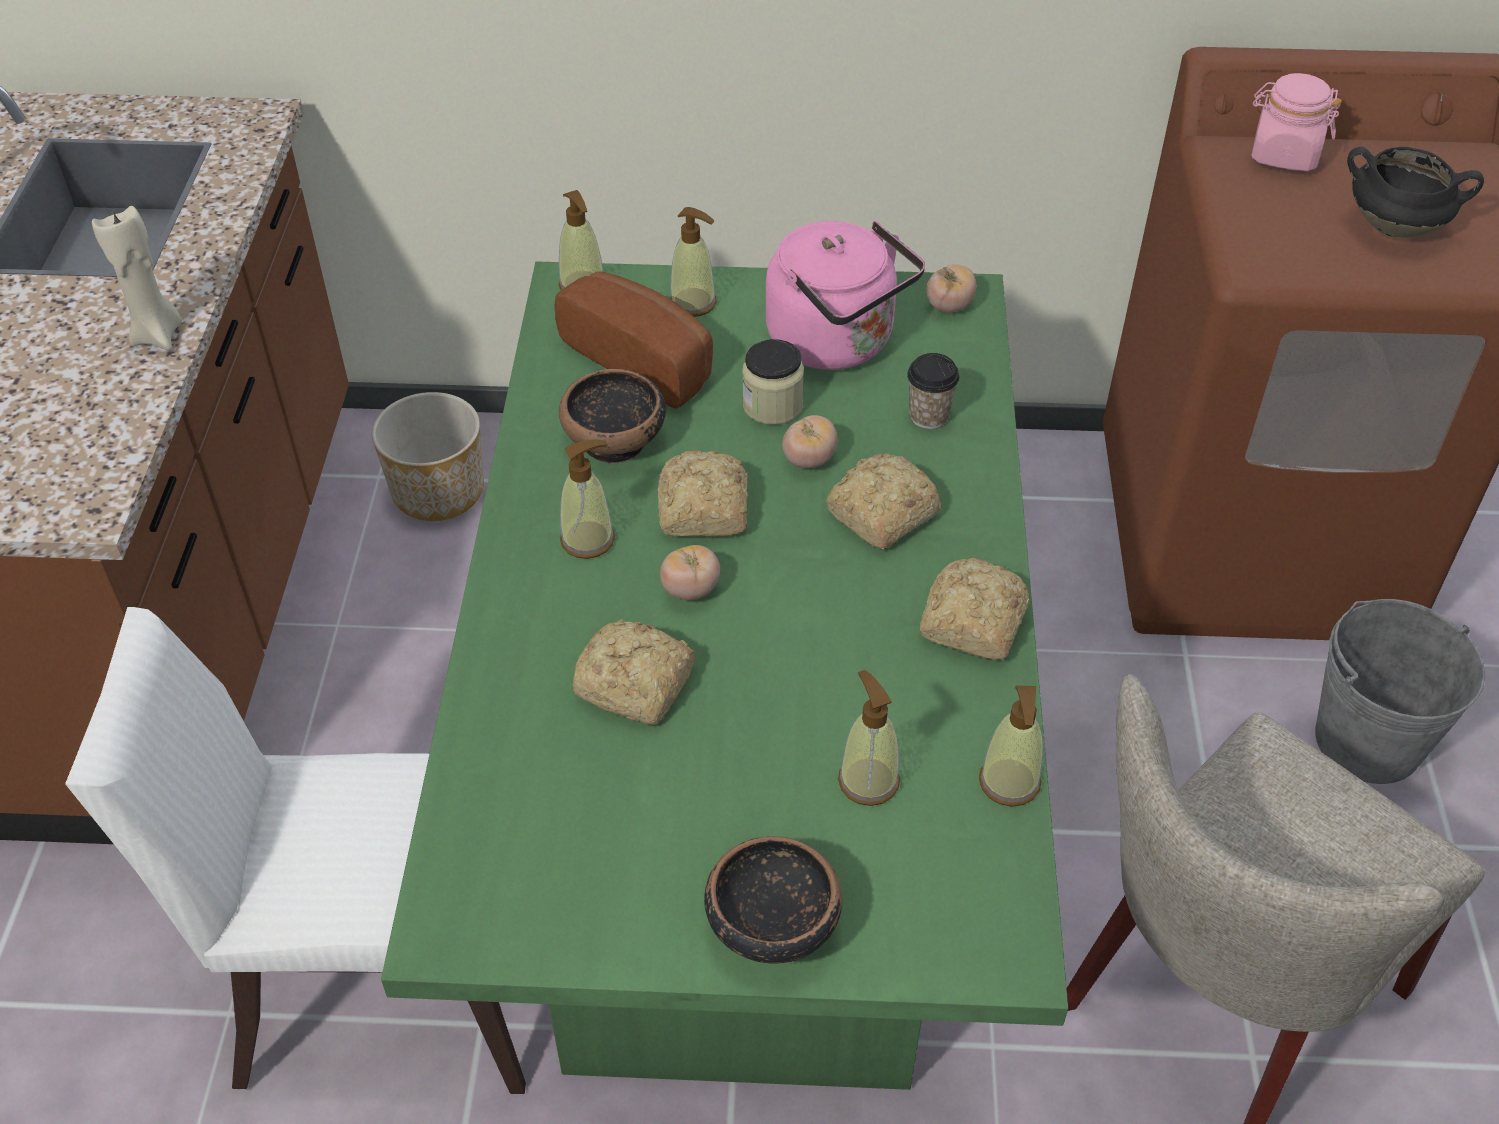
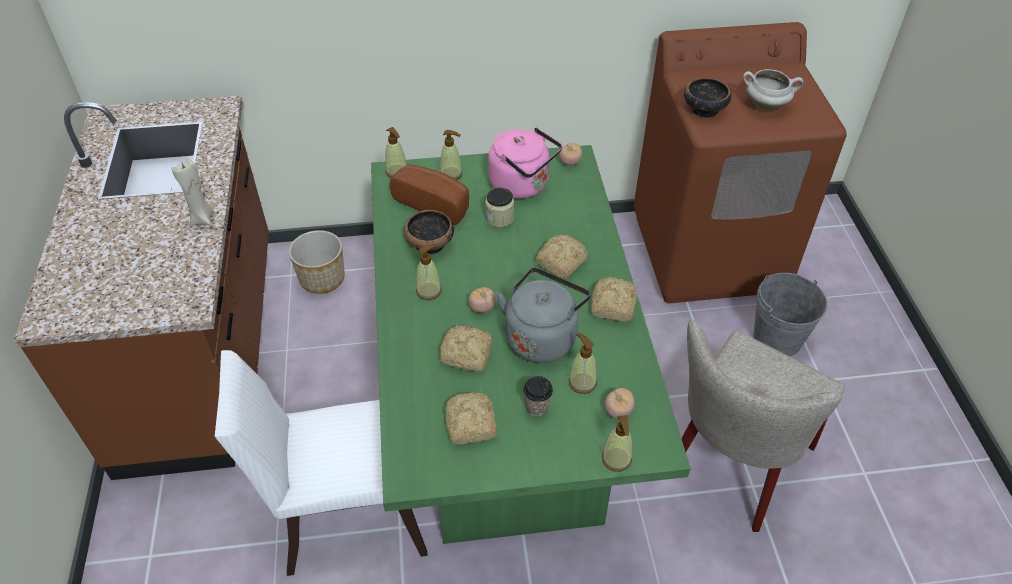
camera: 10 degrees left, 0 degrees up
bread [658,450,748,537] -> bread moved to [445,392,498,444]
bowl [704,836,842,964] -> bowl moved to [684,78,732,118]
tomato [782,415,838,468] -> tomato moved to [605,388,635,419]
cup [907,353,960,429] -> cup moved to [523,376,553,416]
soap dispenser [979,685,1043,807] -> soap dispenser moved to [602,415,632,472]
pink jar [1252,73,1342,171] -> none
black cooking pot [1347,147,1484,238] -> white cooking pot [743,69,803,110]
none -> grey kettle [496,267,591,363]

